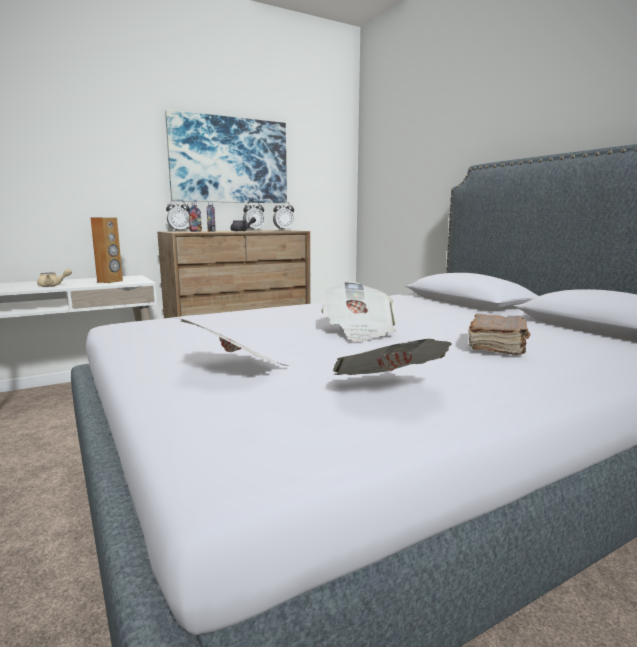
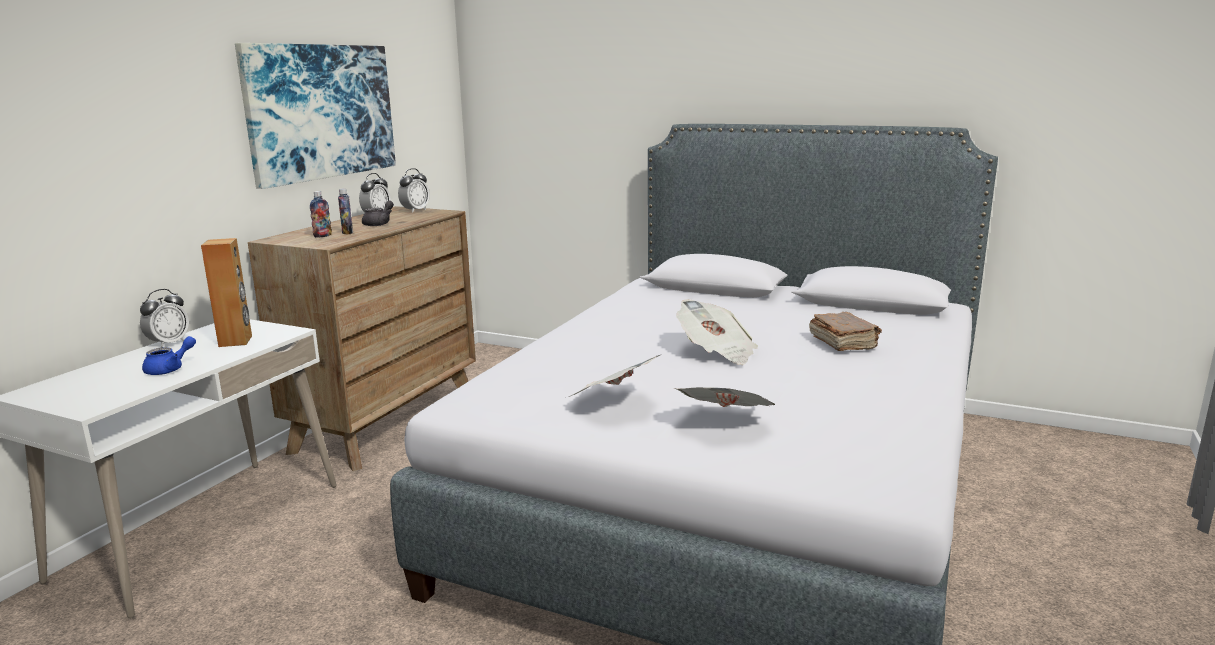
camera: 35 degrees left, 5 degrees up
beige teapot [37,269,72,287] -> blue teapot [142,336,196,375]
alarm clock [166,200,190,232] -> alarm clock moved to [140,289,189,348]
newspaper [333,339,452,375] -> newspaper moved to [569,355,660,397]

